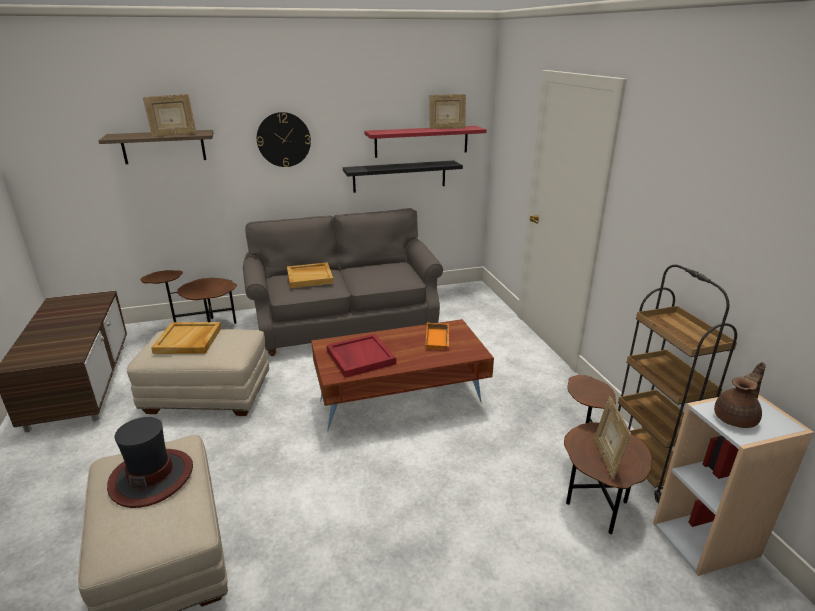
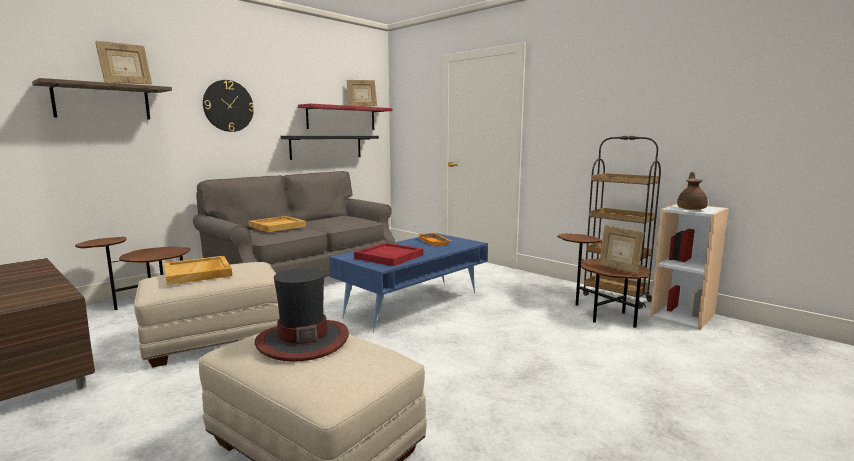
camera: 30 degrees left, 15 degrees down
brown coffee table [311,319,494,432] -> blue coffee table [329,233,488,333]

